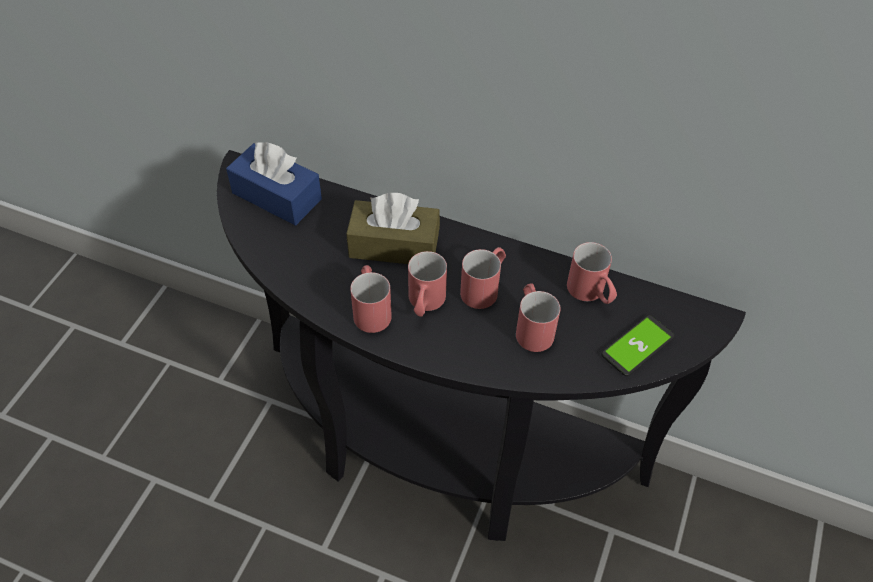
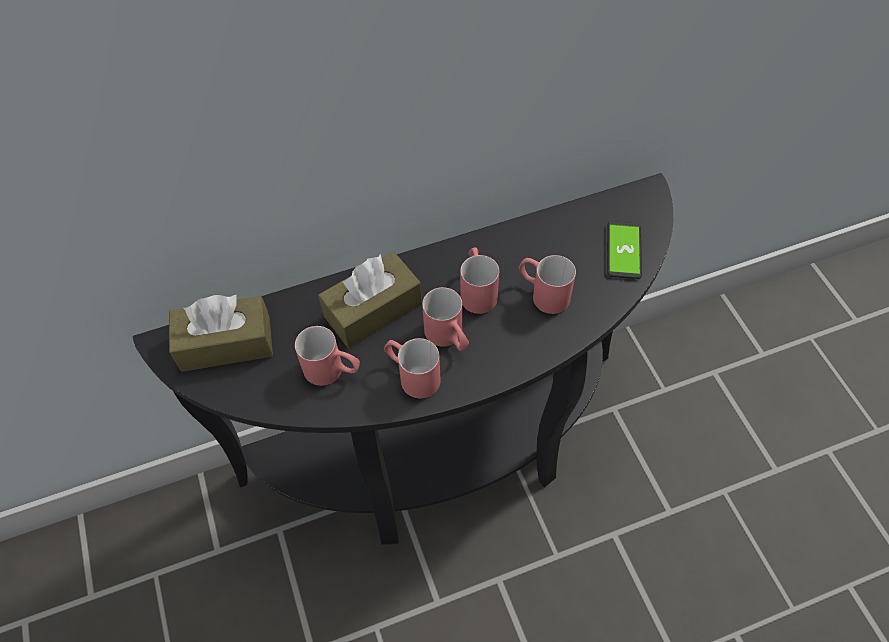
camera: 40 degrees left, 5 degrees up
blue tissue box [226,142,322,225] -> brown tissue box [169,295,273,372]
red mug [567,242,617,304] -> red mug moved to [295,326,360,386]

